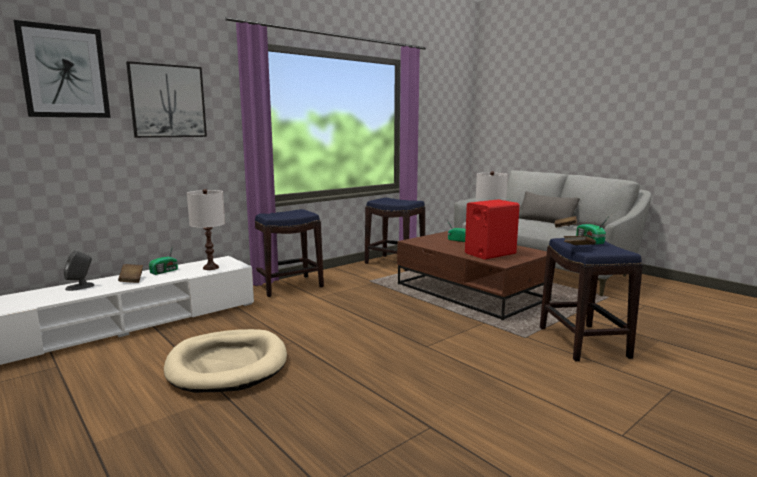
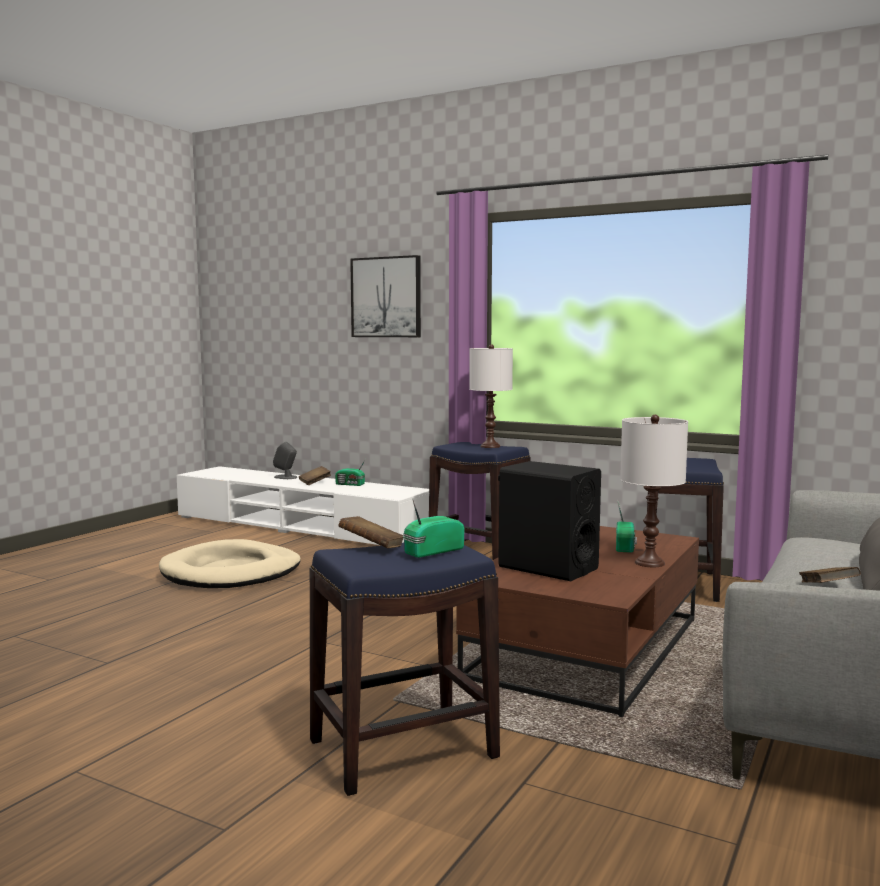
camera: 70 degrees right, 5 degrees down
picture [14,20,111,118] -> none
white table lamp [187,189,225,270] -> white table lamp moved to [469,344,513,448]
red speaker [465,199,520,260] -> black speaker [498,461,601,581]

